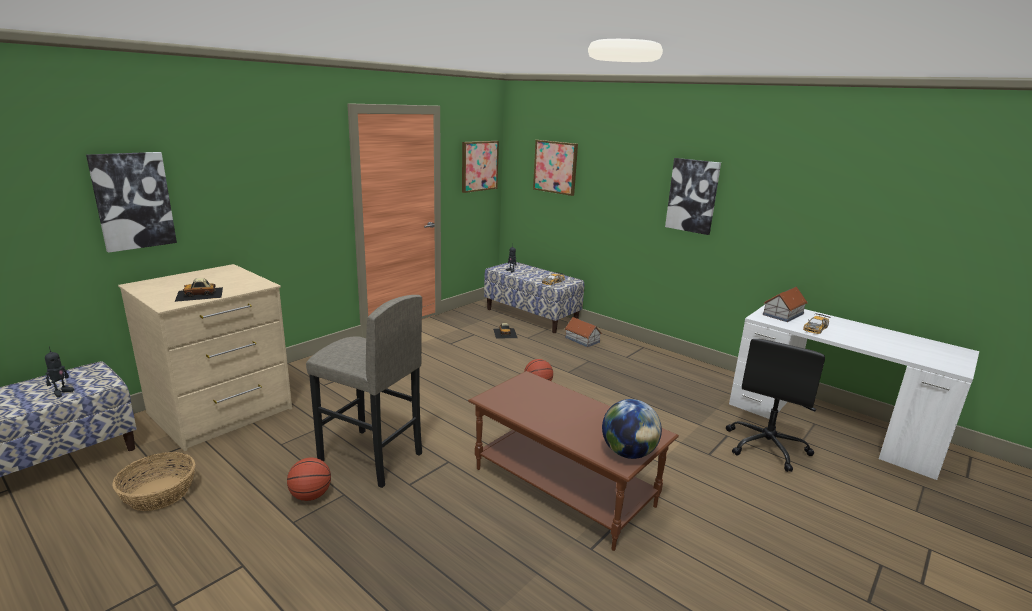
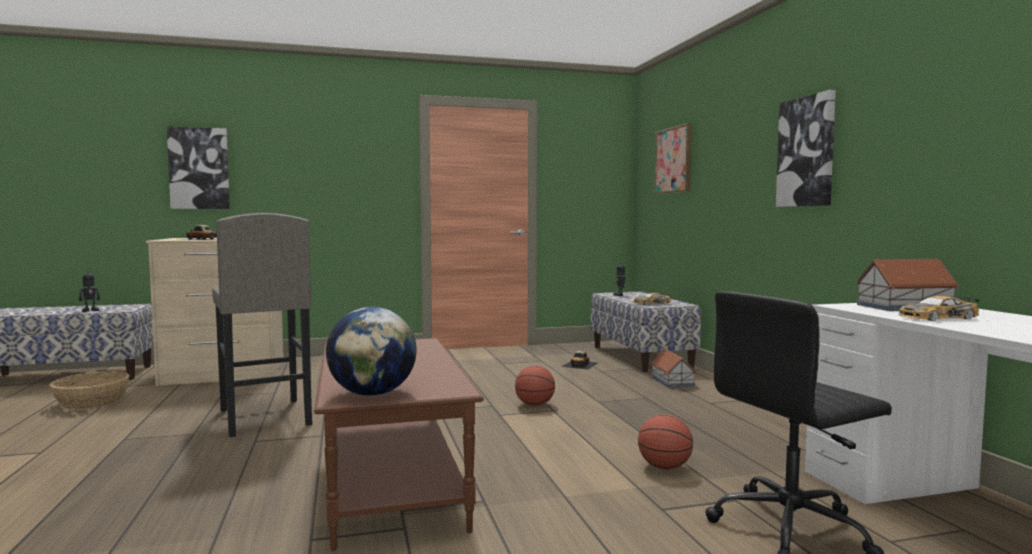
camera: 35 degrees right, 15 degrees down
basketball [287,458,331,501] -> basketball moved to [638,414,693,470]
picture [462,141,499,193] -> none

